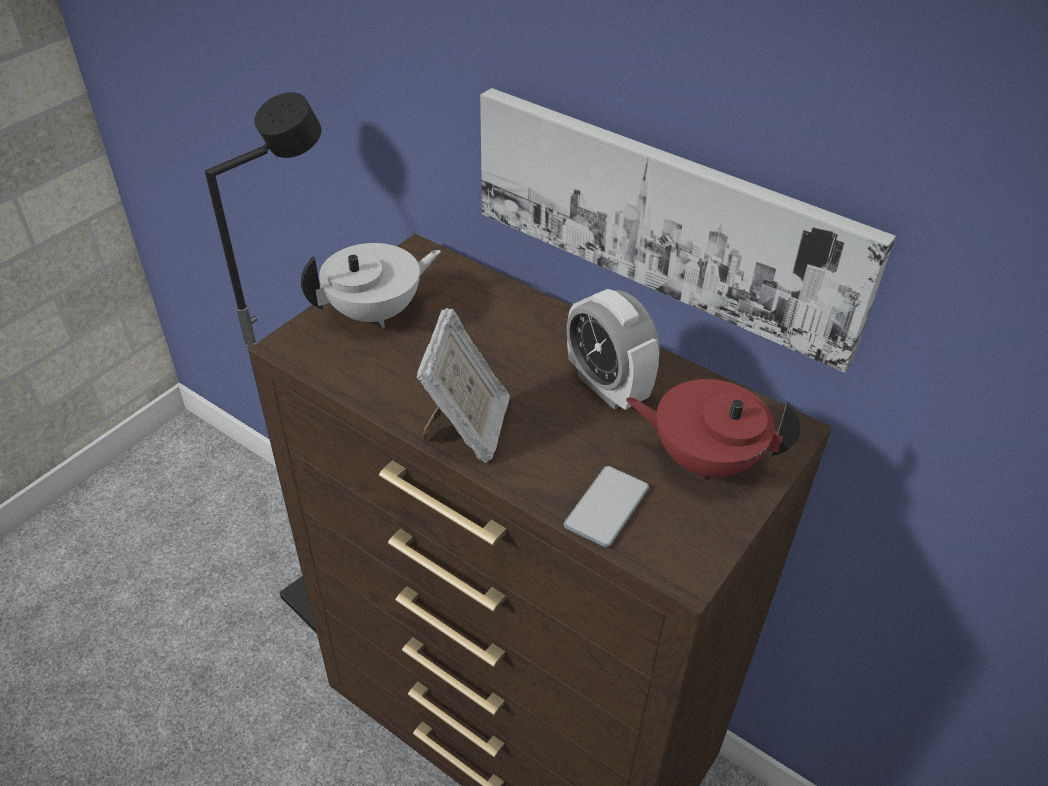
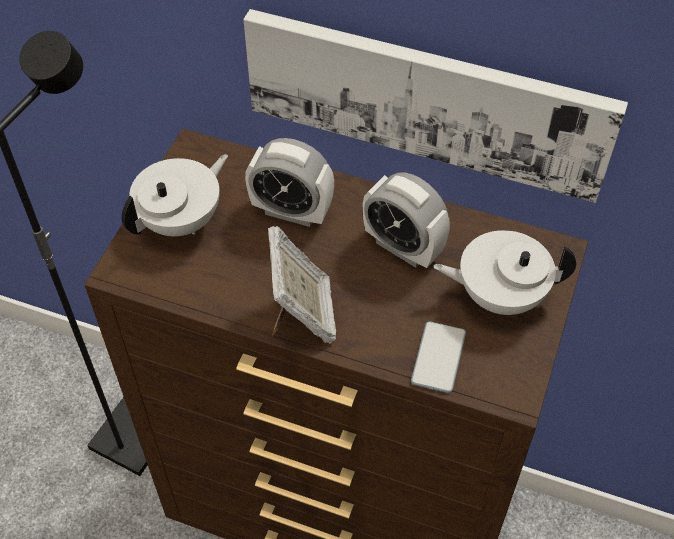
camera: 15 degrees left, 10 degrees up
red teapot [626,379,801,479] -> white teapot [433,230,576,315]
none -> alarm clock [245,138,334,227]

